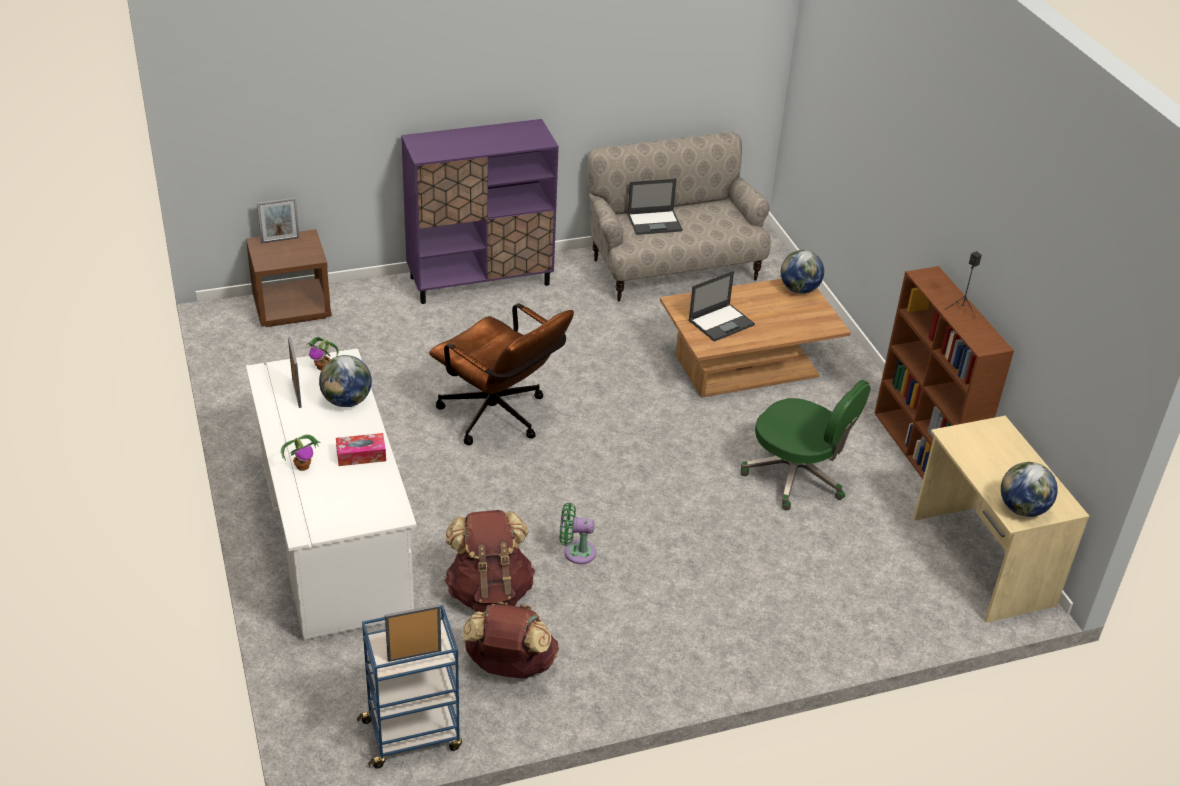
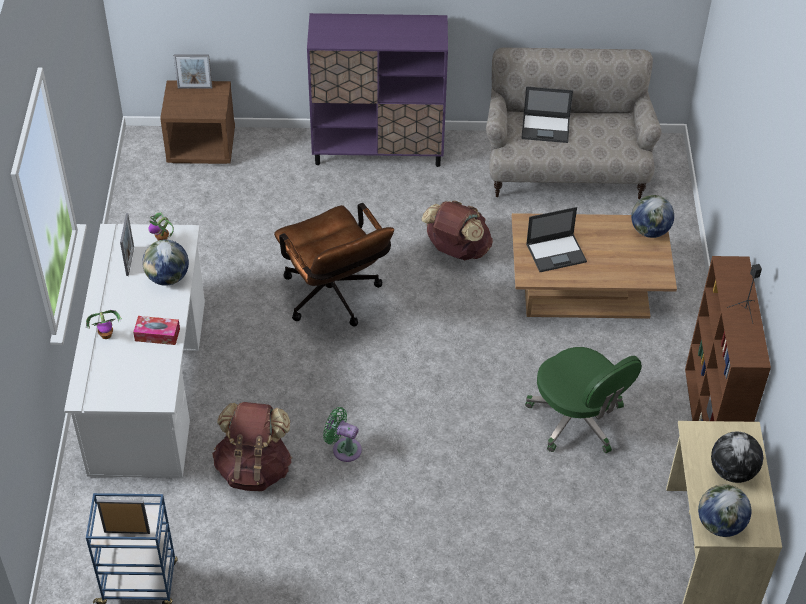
camera: 20 degrees right, 10 degrees up
brown backpack [463,602,559,678] -> brown backpack moved to [422,201,493,260]
none -> globe [711,431,763,483]

